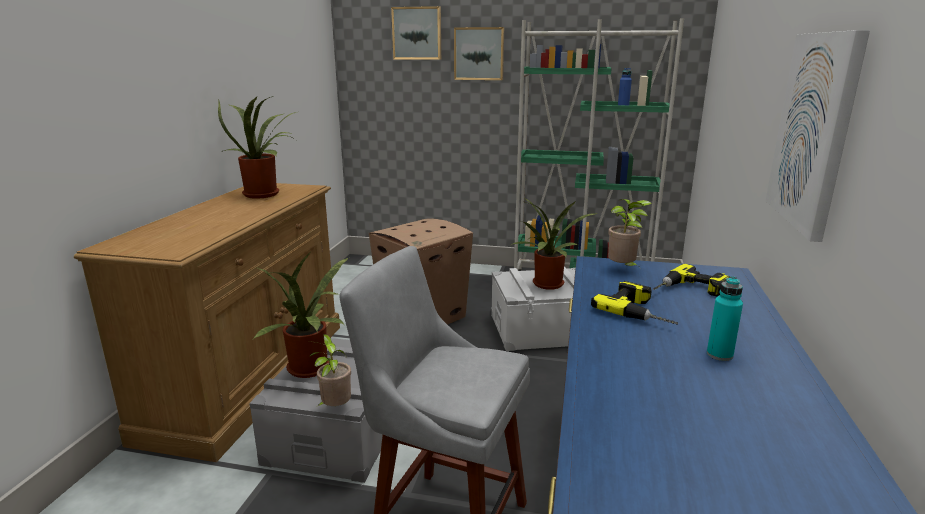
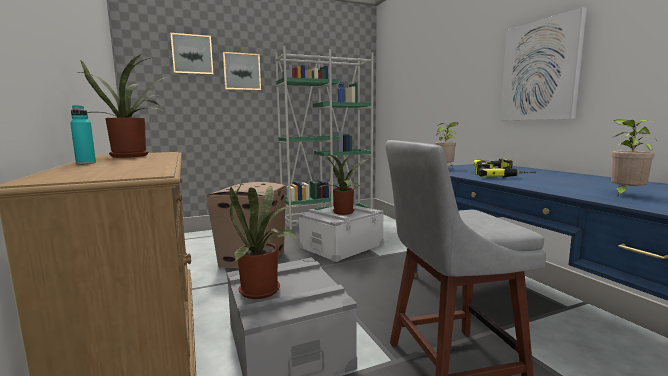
camera: 35 degrees left, 10 degrees down
potted plant [309,334,351,406] -> potted plant moved to [611,119,658,196]
turquoise bottle [707,276,743,361] -> turquoise bottle moved to [70,105,96,164]

